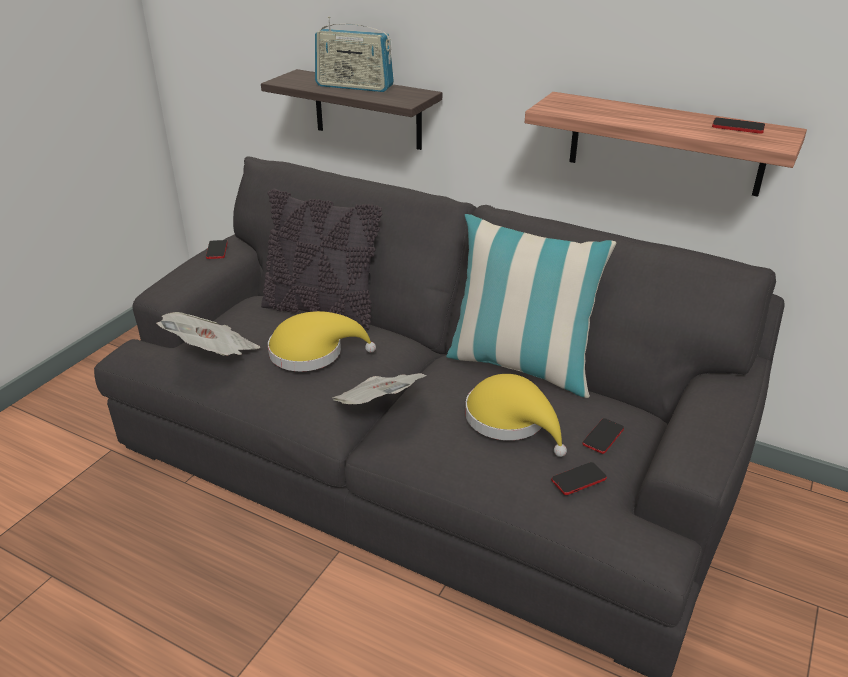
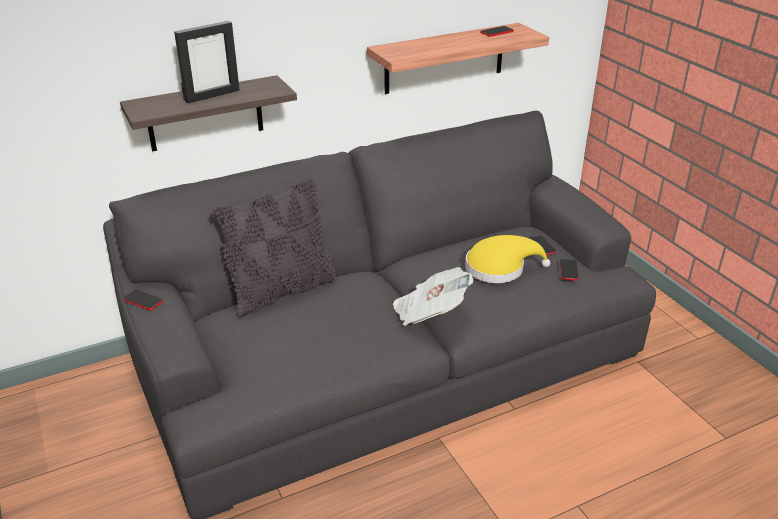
camera: 55 degrees left, 0 degrees up
newspaper [156,312,260,356] -> none
yellow hat [268,311,376,371] -> none
radio [315,16,394,92] -> picture frame [174,21,240,103]
pillow [446,214,617,398] -> none

